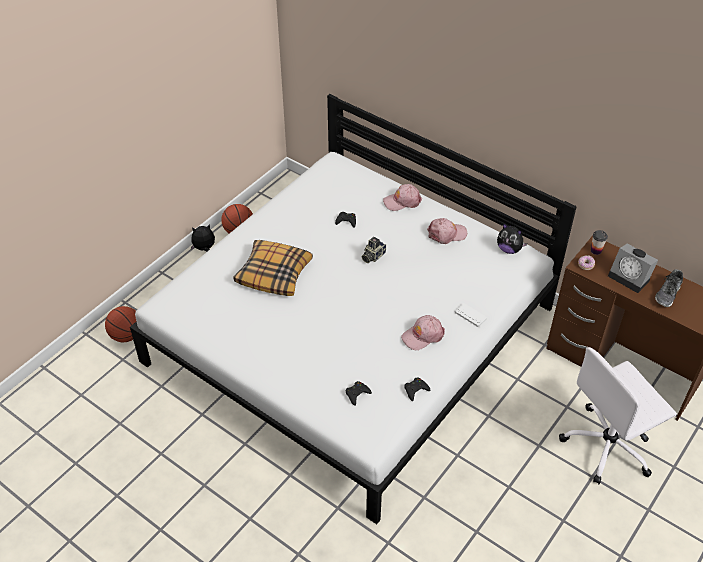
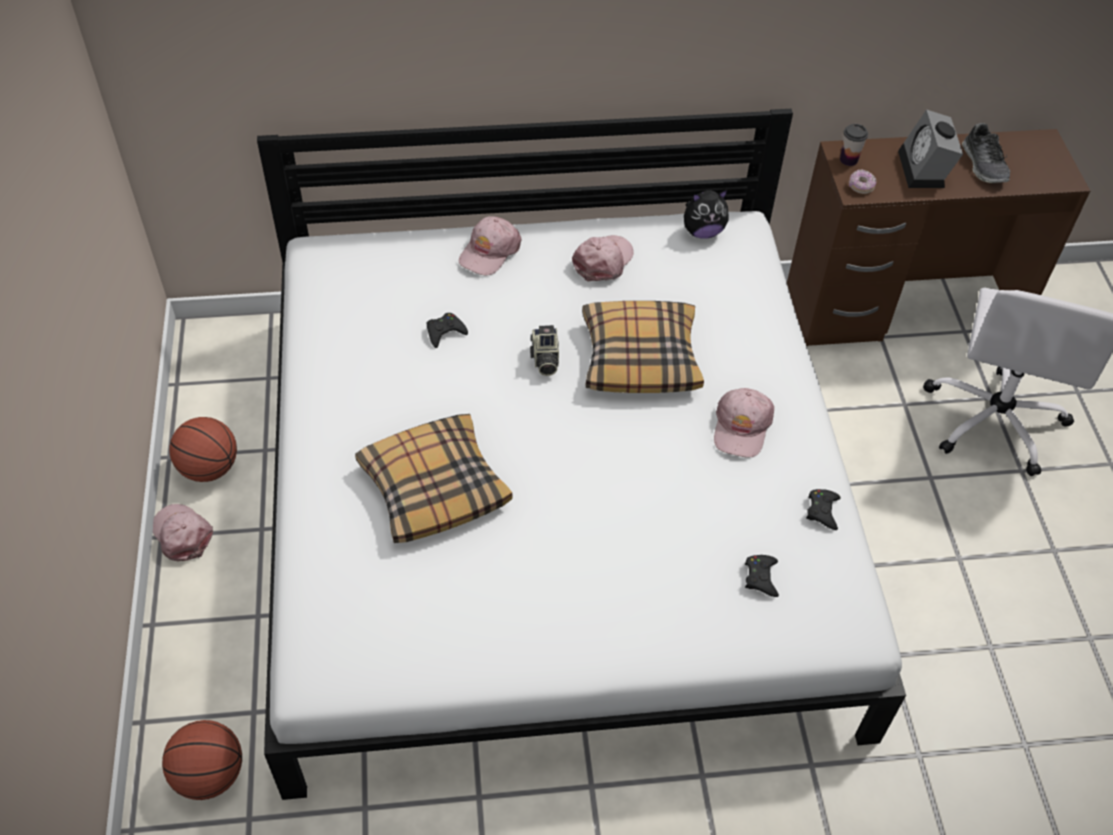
camera: 45 degrees left, 5 degrees up
plush toy [191,224,215,251] -> pink cap [153,504,213,561]
white game controller [455,303,487,327] -> none
alarm clock [608,244,658,293] -> alarm clock turned 90 degrees clockwise [898,110,963,188]
none -> pillow [582,301,704,393]

